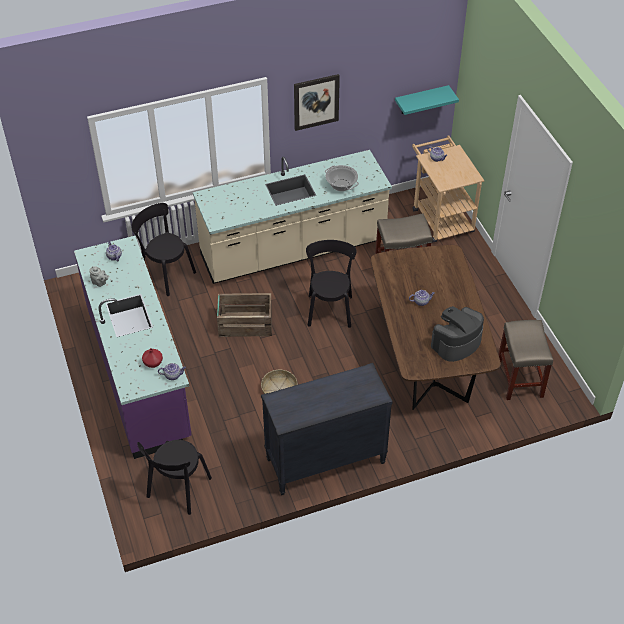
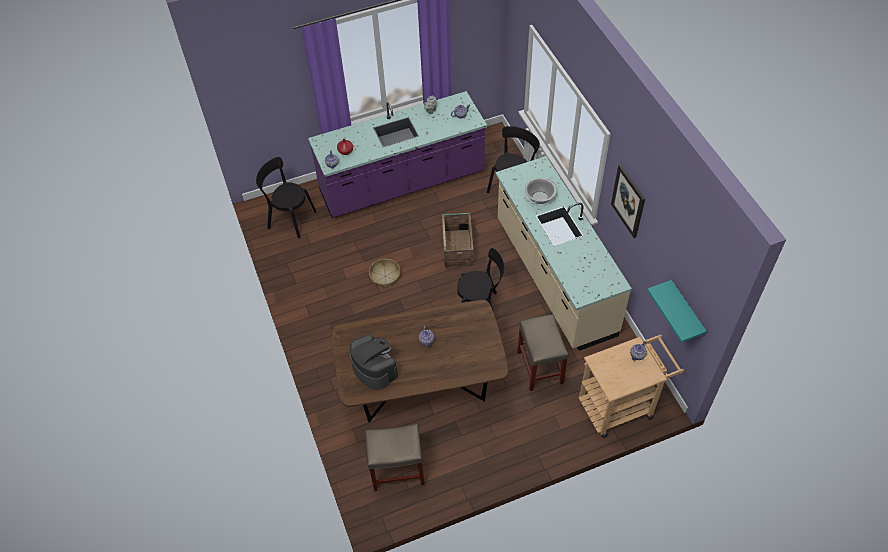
camera: 90 degrees right, 5 degrees up
black dresser [261,363,393,495] -> none
cooking pot [325,165,359,191] -> cooking pot moved to [524,178,557,204]

